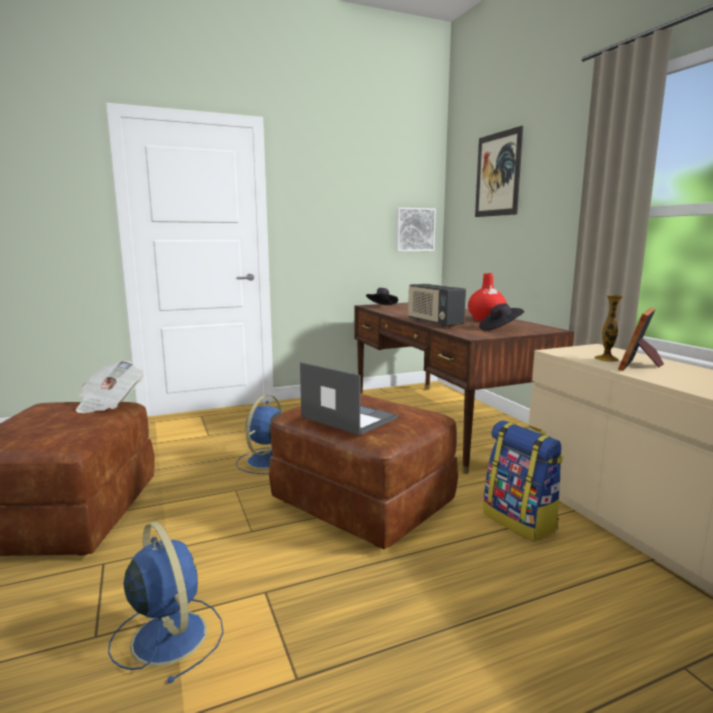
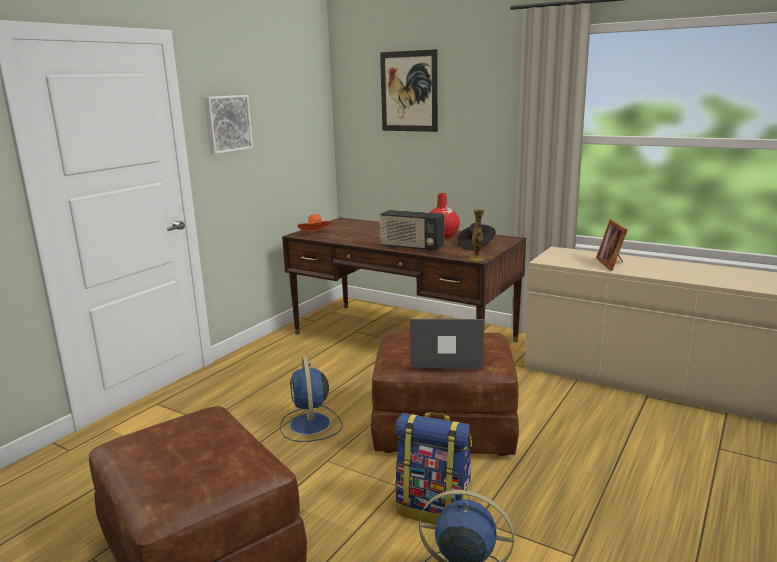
camera: 35 degrees left, 5 degrees up
newspaper [76,361,143,413] -> none
black hat [366,288,398,305] -> orange hat [298,214,332,231]
picture [396,208,436,251] -> picture moved to [204,95,253,154]
backpack [483,421,563,541] -> backpack moved to [395,412,472,525]
vase [594,295,624,362] -> vase moved to [468,209,485,261]

